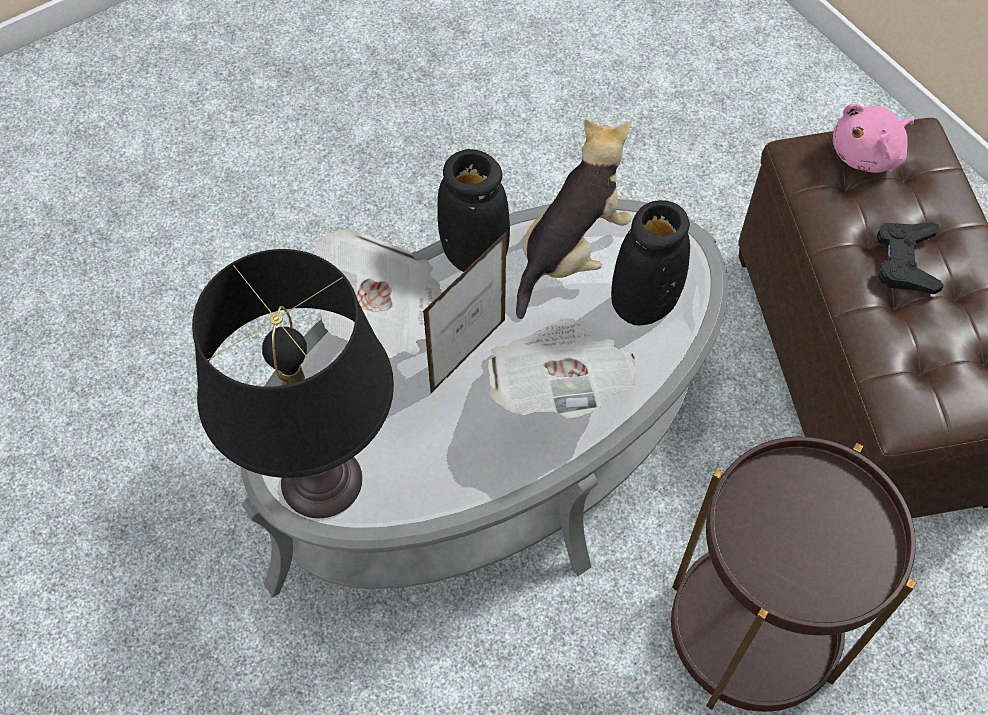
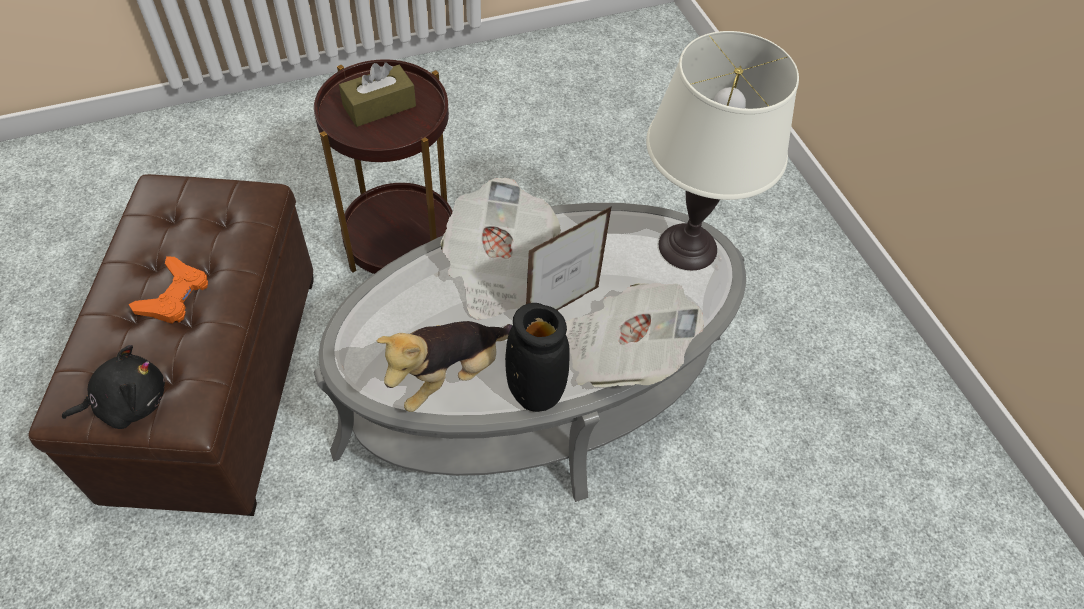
camera: 170 degrees left, 5 degrees down
black table lamp [192,249,394,518] -> white table lamp [646,31,799,270]
black vase [611,200,690,326] -> none
pink plush toy [832,104,914,173] -> black plush toy [62,345,165,429]
black game controller [877,222,944,294] -> orange game controller [129,256,208,324]
none -> brown tissue box [339,63,416,127]

